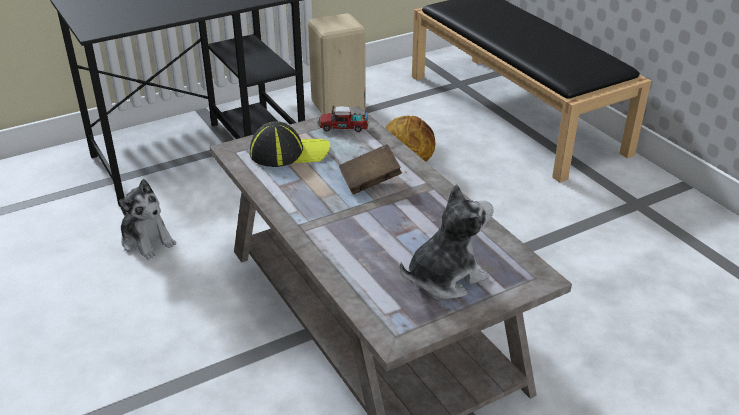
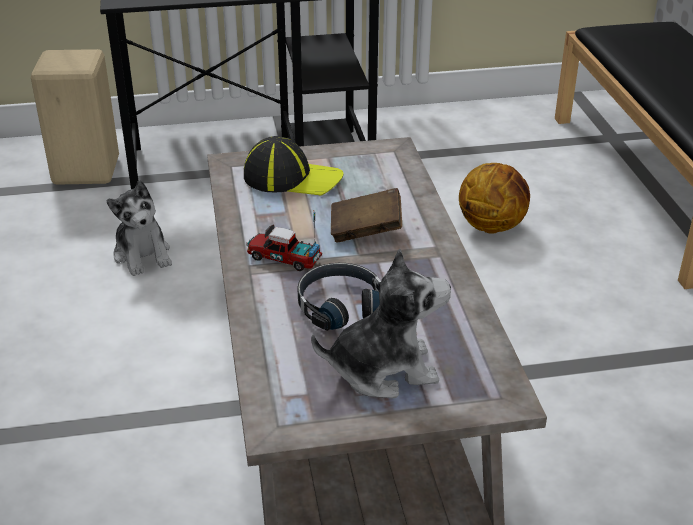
camera: 20 degrees right, 0 degrees up
beige stool [308,13,366,115] -> beige stool moved to [31,49,119,185]
toy truck [317,90,369,132] -> toy truck moved to [246,210,322,271]
none -> black headphones [297,263,381,331]

